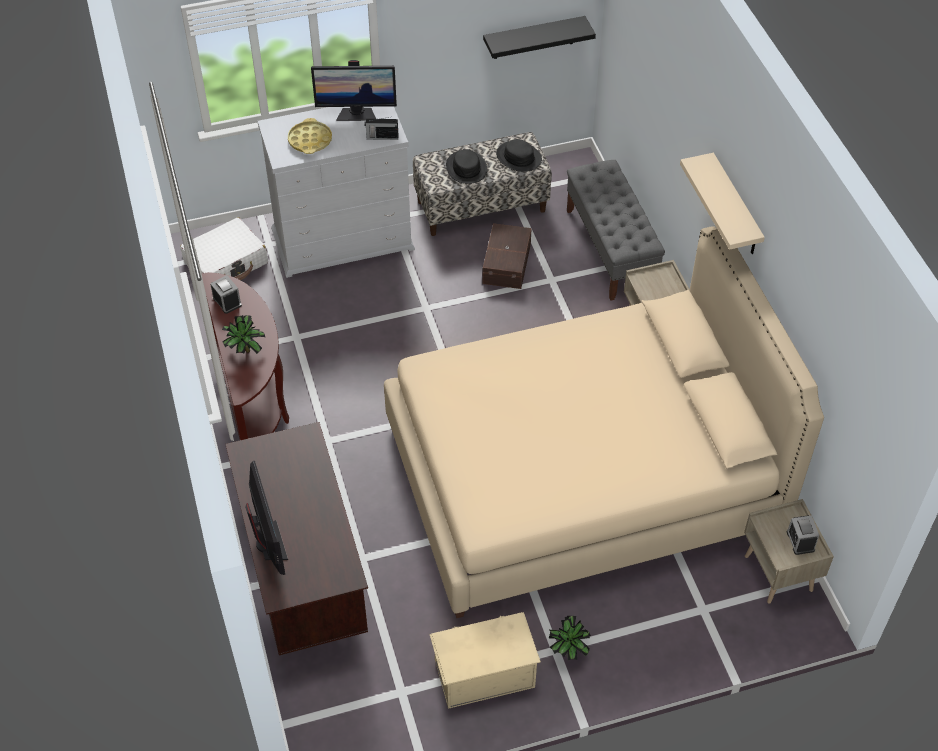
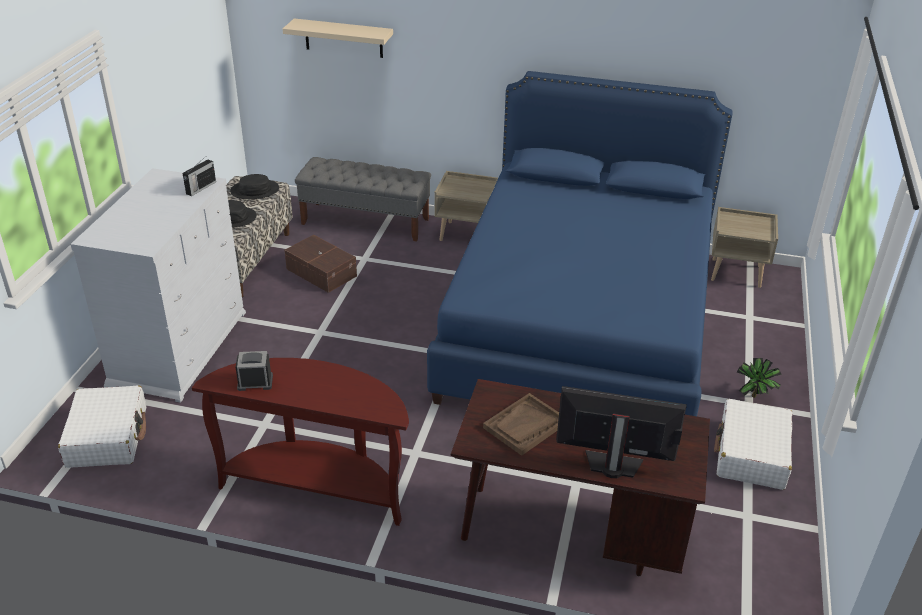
camera: 60 degrees left, 15 degrees down
potted plant [222,315,265,354] -> none
yellow tray [288,118,332,154] -> none
monitor [311,60,397,121] -> none
beige bed [384,226,824,618] -> blue bed [427,71,733,416]
beige storage box [429,612,541,709] -> white suitcase [714,399,792,490]
black shelf [483,16,596,59] -> none
beige shelf [680,153,765,254] -> beige shelf moved to [283,18,393,58]
alarm clock [787,515,819,555] -> none
none -> brown tray [483,393,559,456]

